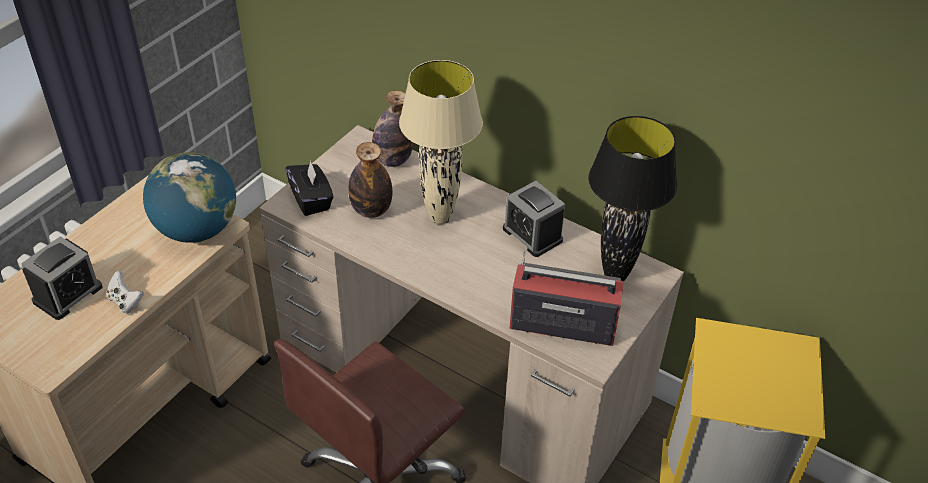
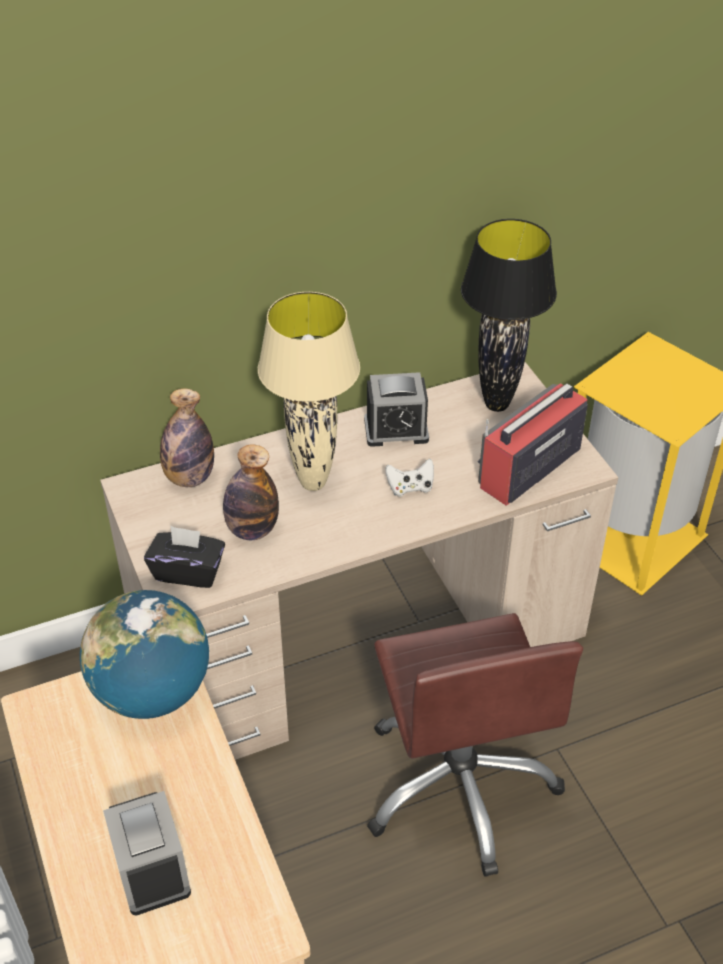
camera: 55 degrees left, 0 degrees up
white game controller [106,271,144,314] -> white game controller moved to [385,459,434,497]

